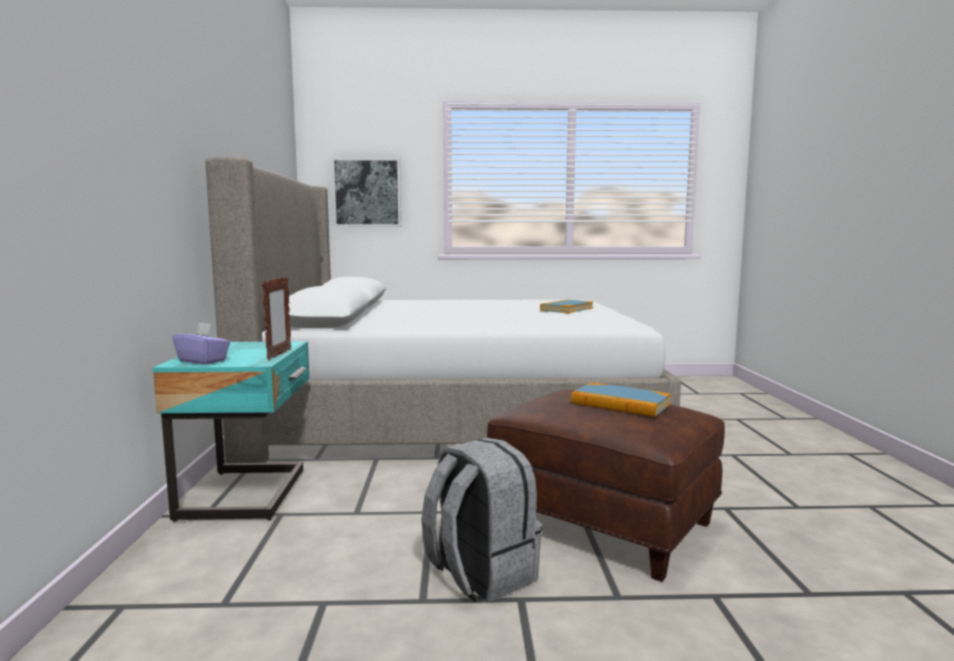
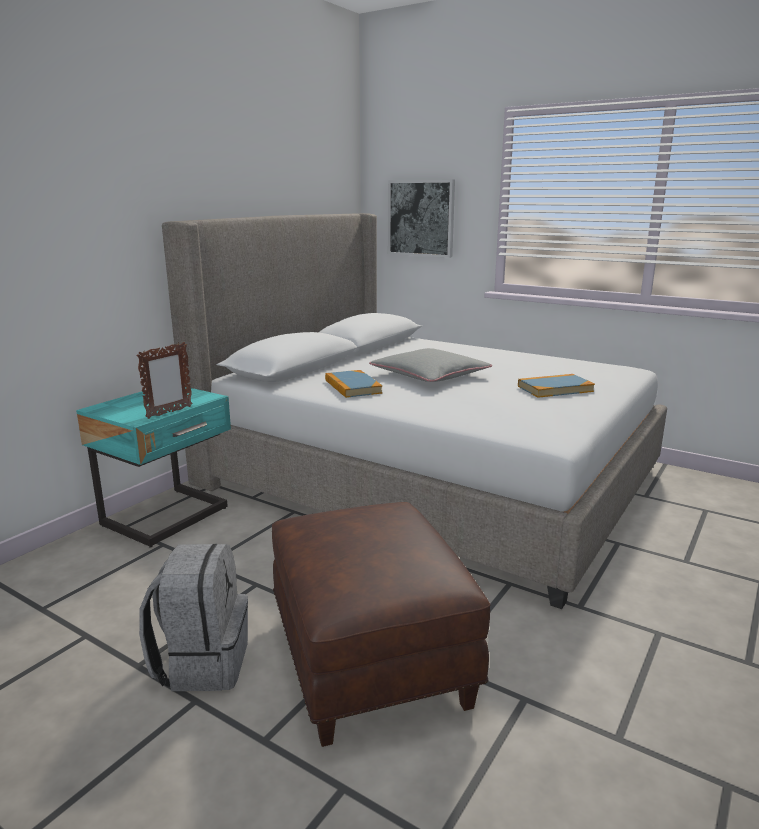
camera: 35 degrees right, 10 degrees up
purple tissue box [172,322,230,364] -> none
book [571,383,671,417] -> book moved to [325,370,383,398]
none -> grey pillow [369,348,492,382]

